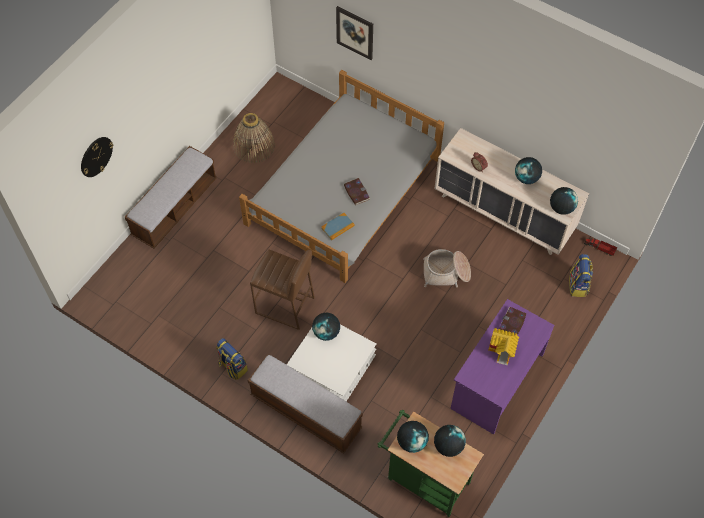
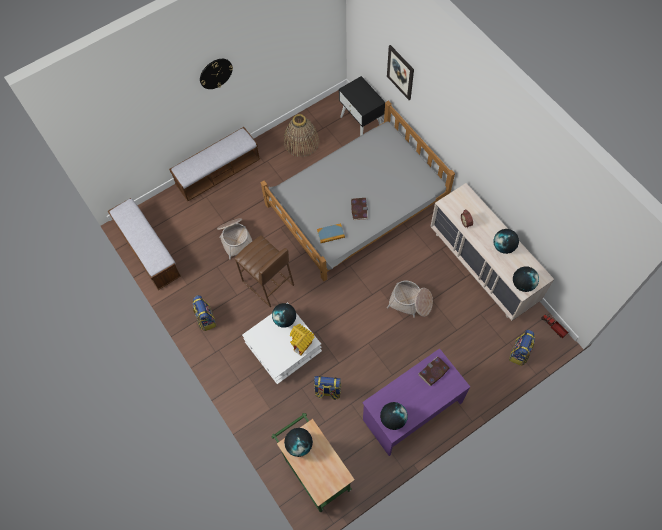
camera: 25 degrees right, 5 degrees up
wall clock [81,137,113,177] -> wall clock moved to [200,59,233,89]
bench [248,355,363,453] -> bench moved to [108,198,181,290]
globe [434,425,466,457] -> globe moved to [380,402,408,430]
toy house [488,328,519,366] -> toy house moved to [290,324,315,356]
none -> basket [217,218,252,260]
none -> backpack [314,376,341,400]
none -> black nightstand [339,76,385,136]

